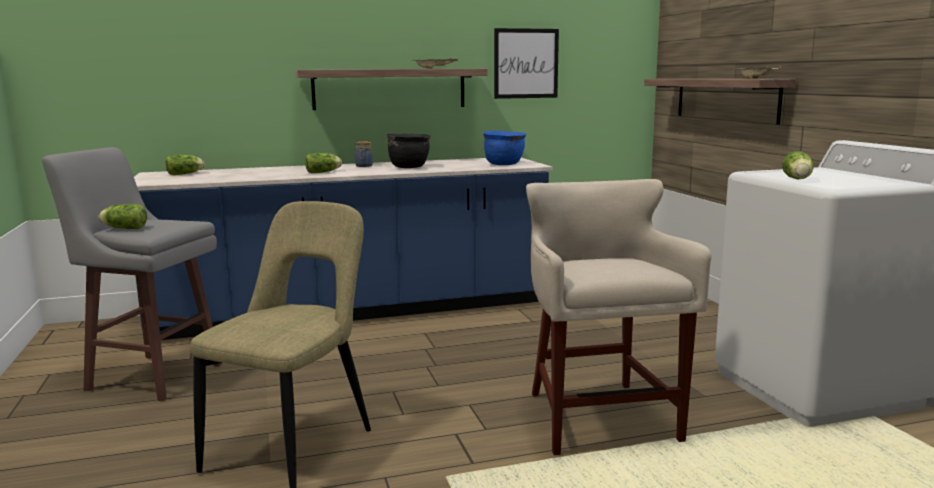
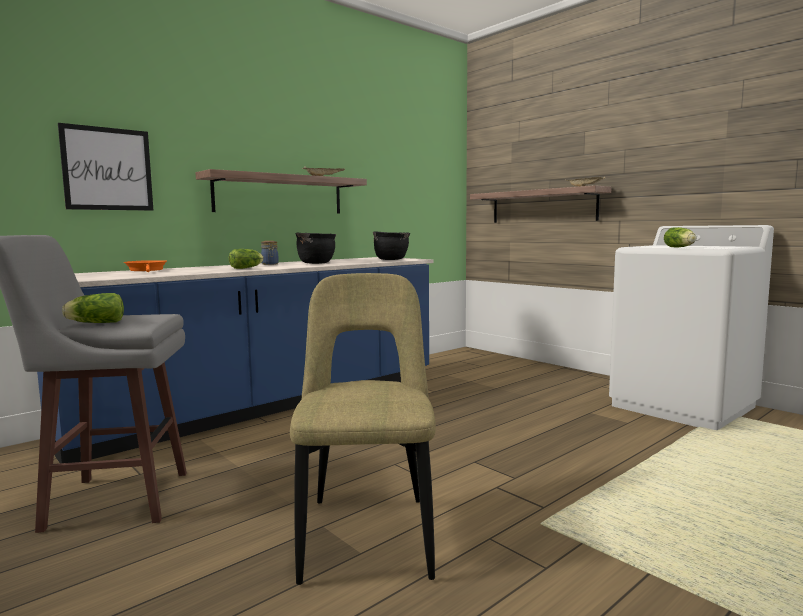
camera: 25 degrees left, 5 degrees down
lettuce [165,155,204,175] -> none
blue cooking pot [483,131,526,165] -> black cooking pot [373,231,410,260]
picture [494,28,559,99] -> picture moved to [58,123,153,211]
beige stool [526,179,712,455] -> none
none -> orange frying pan [124,260,167,272]

